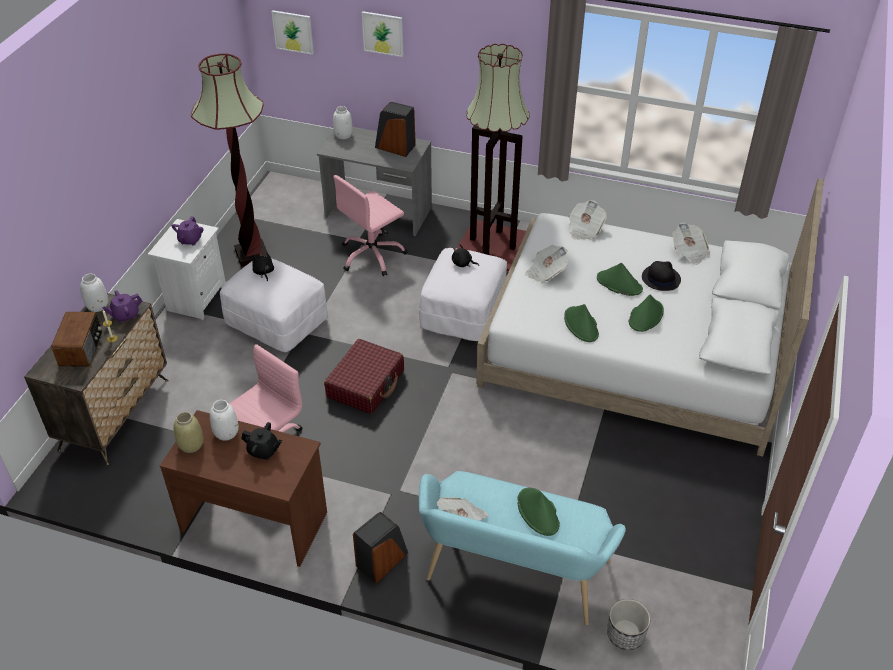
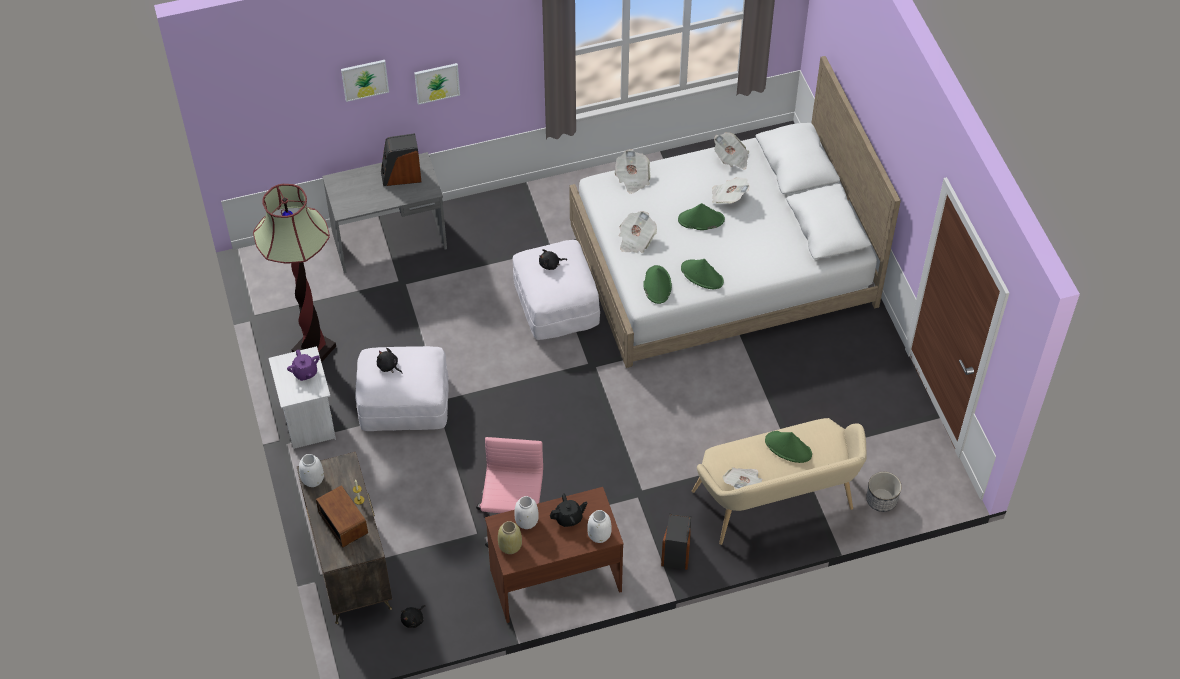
camera: 35 degrees left, 10 degrees up
purple teapot [102,290,143,323] -> none
picture [271,10,314,55] -> picture moved to [414,63,460,105]
red suitcase [324,339,404,414] -> none
white vase [333,106,353,139] -> white vase moved to [587,510,612,543]
pink office chair [333,175,408,276] -> none
turquoise bench [419,471,626,625] -> beige bench [692,418,867,545]
floor lamp [456,44,530,272] -> none
green hat [629,295,664,332] -> green hat moved to [643,265,672,304]
black hat [642,261,681,291] -> newspaper [712,177,750,203]
none -> black plush toy [401,605,425,628]

